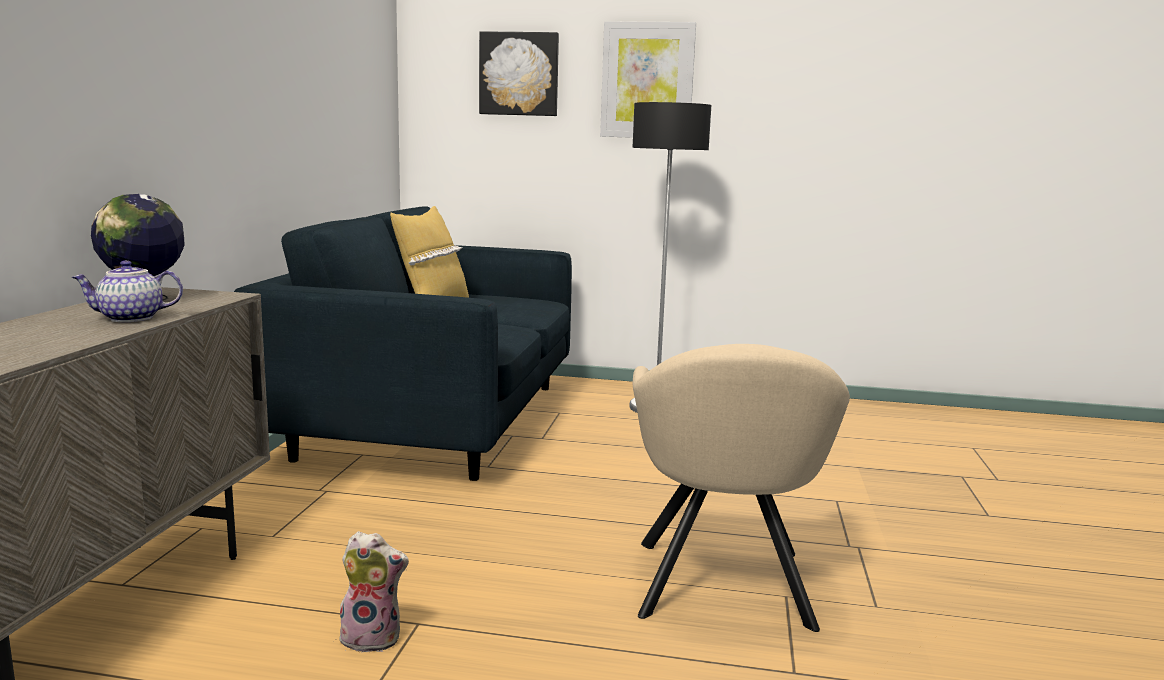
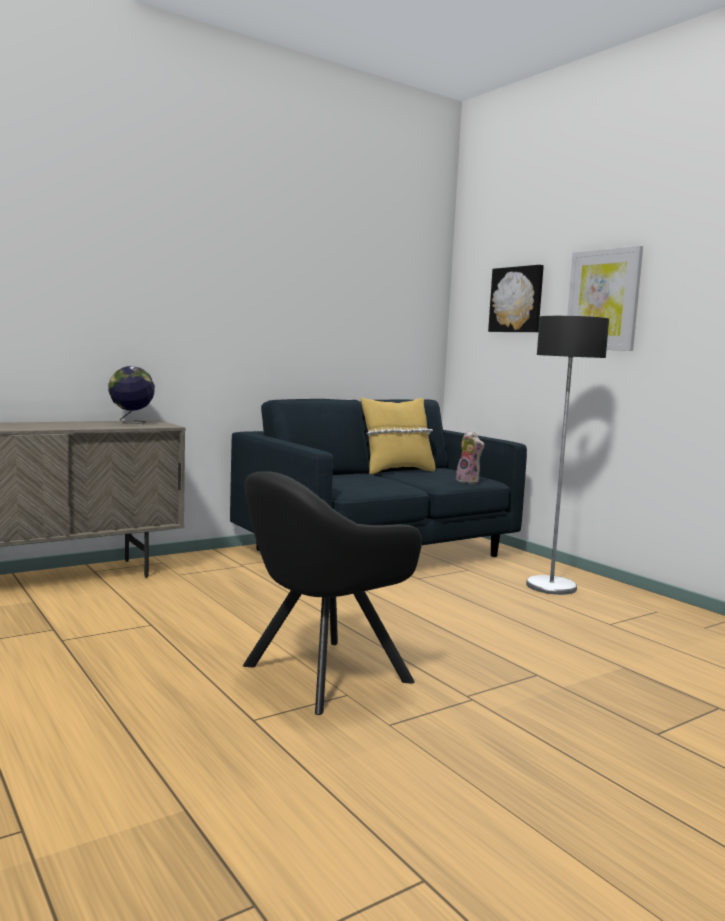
camera: 45 degrees right, 5 degrees down
teapot [71,260,183,322] -> none
plush toy [339,531,409,653] -> plush toy moved to [456,431,484,484]
beige armchair [633,344,850,632] -> black armchair [243,471,422,715]

